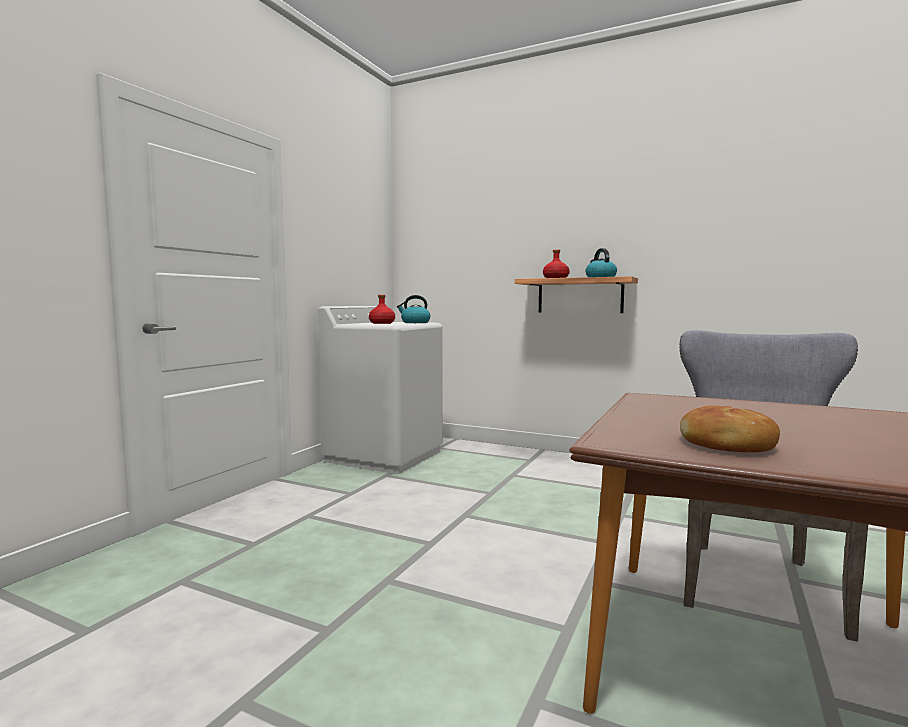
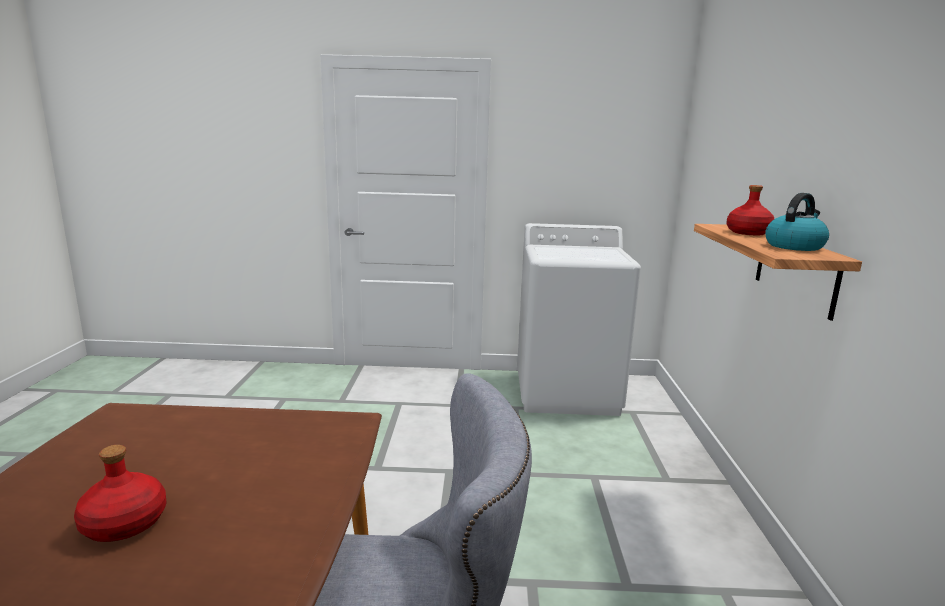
camera: 65 degrees right, 10 degrees up
red bottle [369,295,395,324] -> red bottle moved to [74,445,167,542]
kettle [397,295,430,323] -> none
bread [680,406,780,452] -> none

